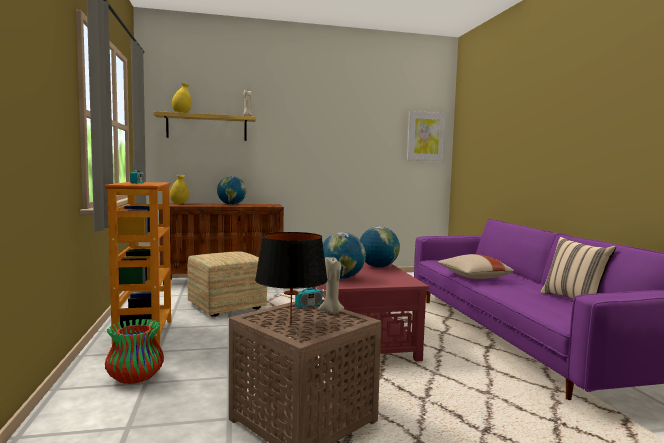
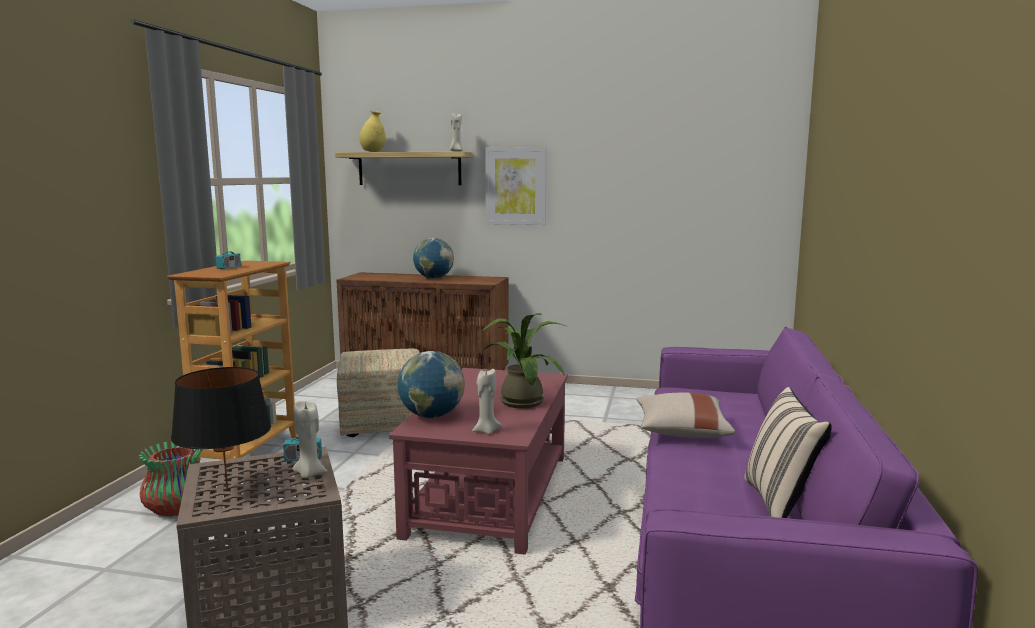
camera: 25 degrees right, 5 degrees up
yellow vase [170,175,189,204] -> none
globe [360,226,400,268] -> potted plant [481,313,568,408]
picture [407,111,446,161] -> picture moved to [485,147,546,225]
none -> beige candle [472,369,502,435]

